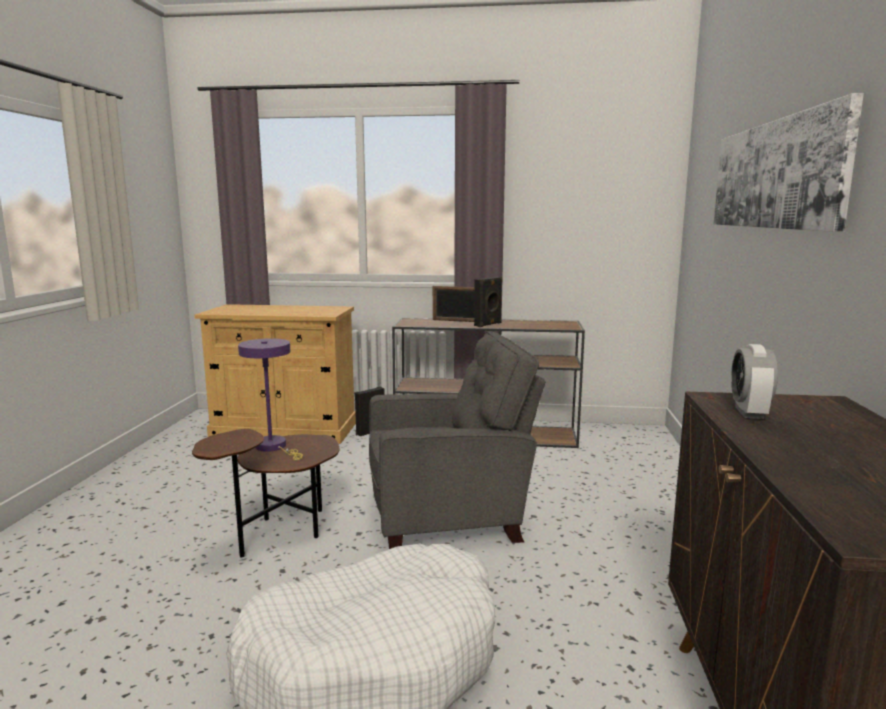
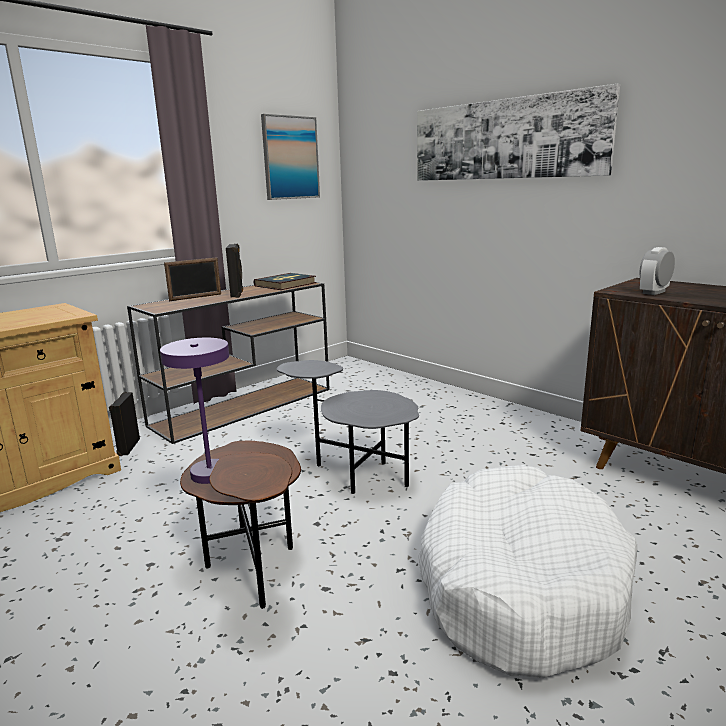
camera: 50 degrees left, 5 degrees up
grey armchair [369,331,546,549] -> grey side table [277,360,419,494]
alarm clock [731,344,778,419] -> alarm clock turned 90 degrees clockwise [639,247,675,295]
none -> book [254,273,316,290]
none -> picture [261,114,320,200]

